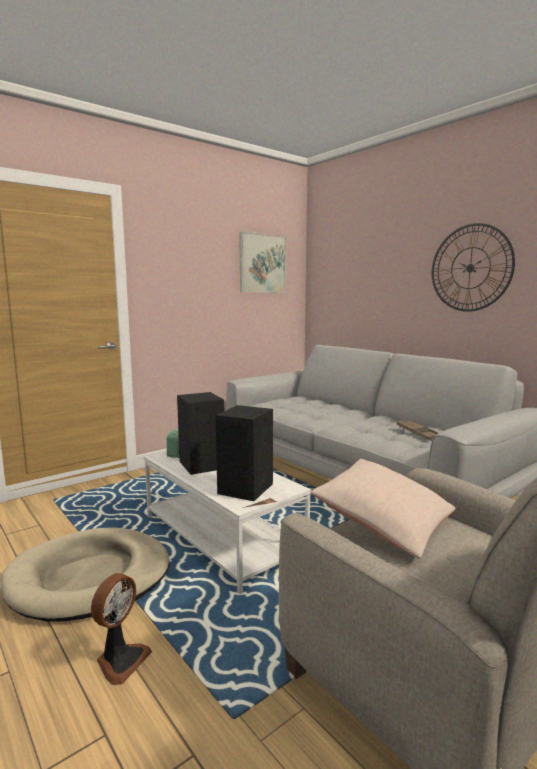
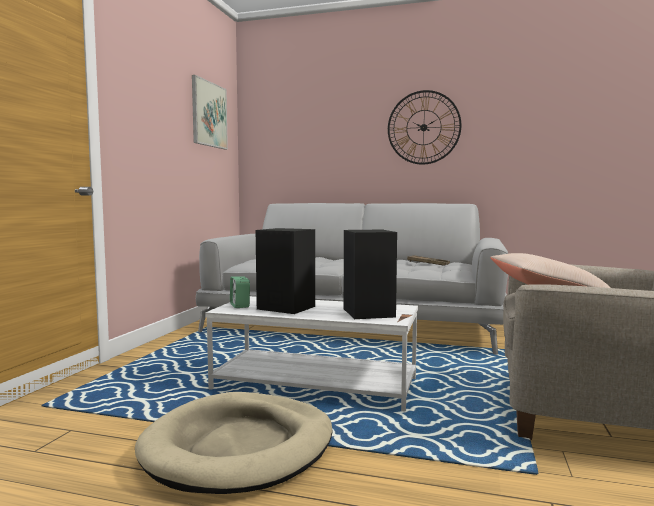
camera: 35 degrees left, 5 degrees down
fan [91,573,152,685] -> none

